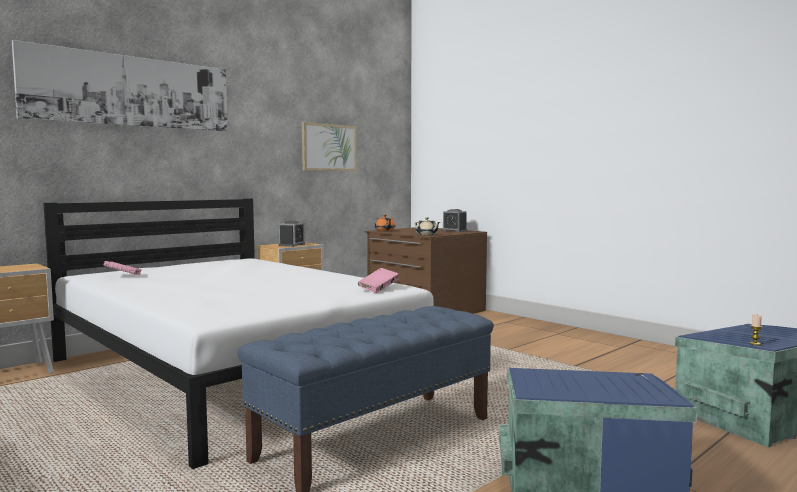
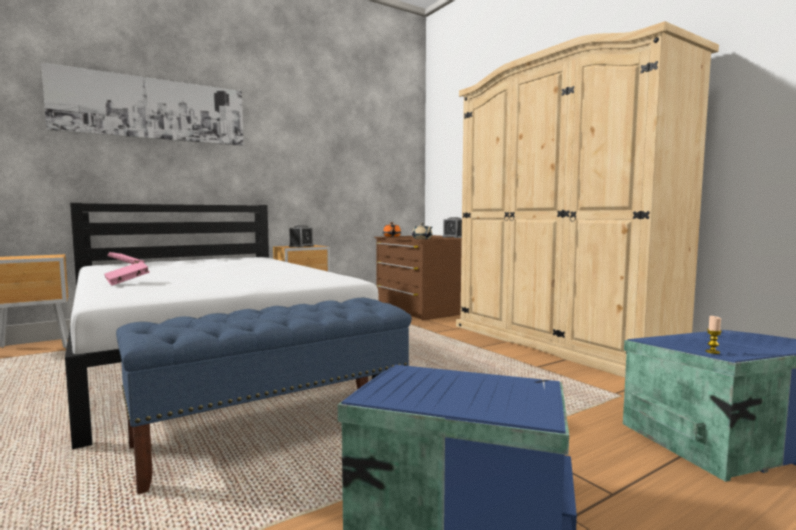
camera: 10 degrees right, 0 degrees up
picture [302,122,356,171] -> none
pink book [358,268,399,293] -> pink book moved to [104,261,150,286]
none -> beige wardrobe [456,21,719,377]

